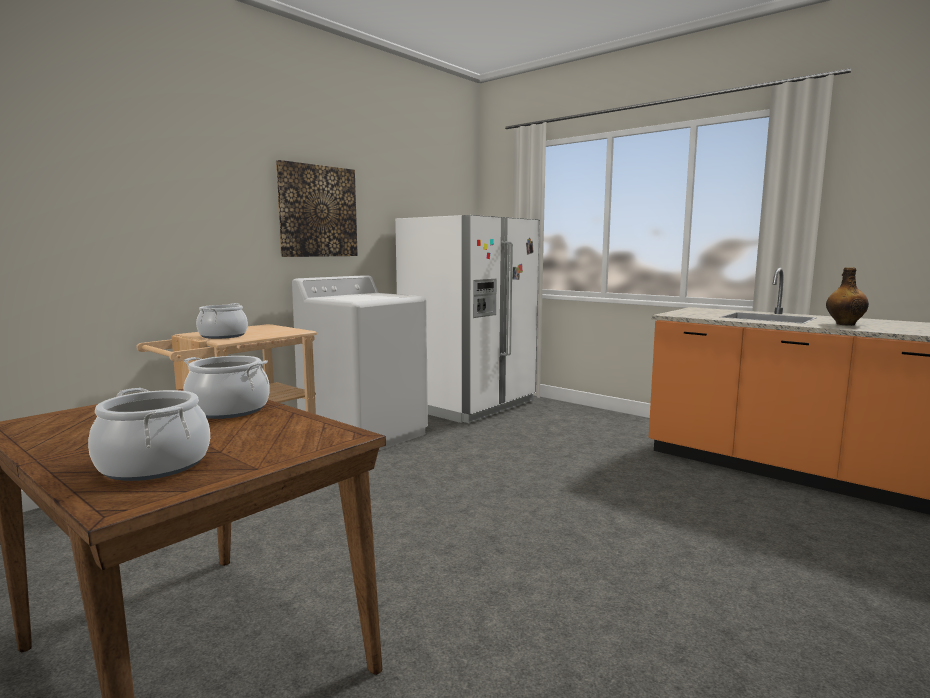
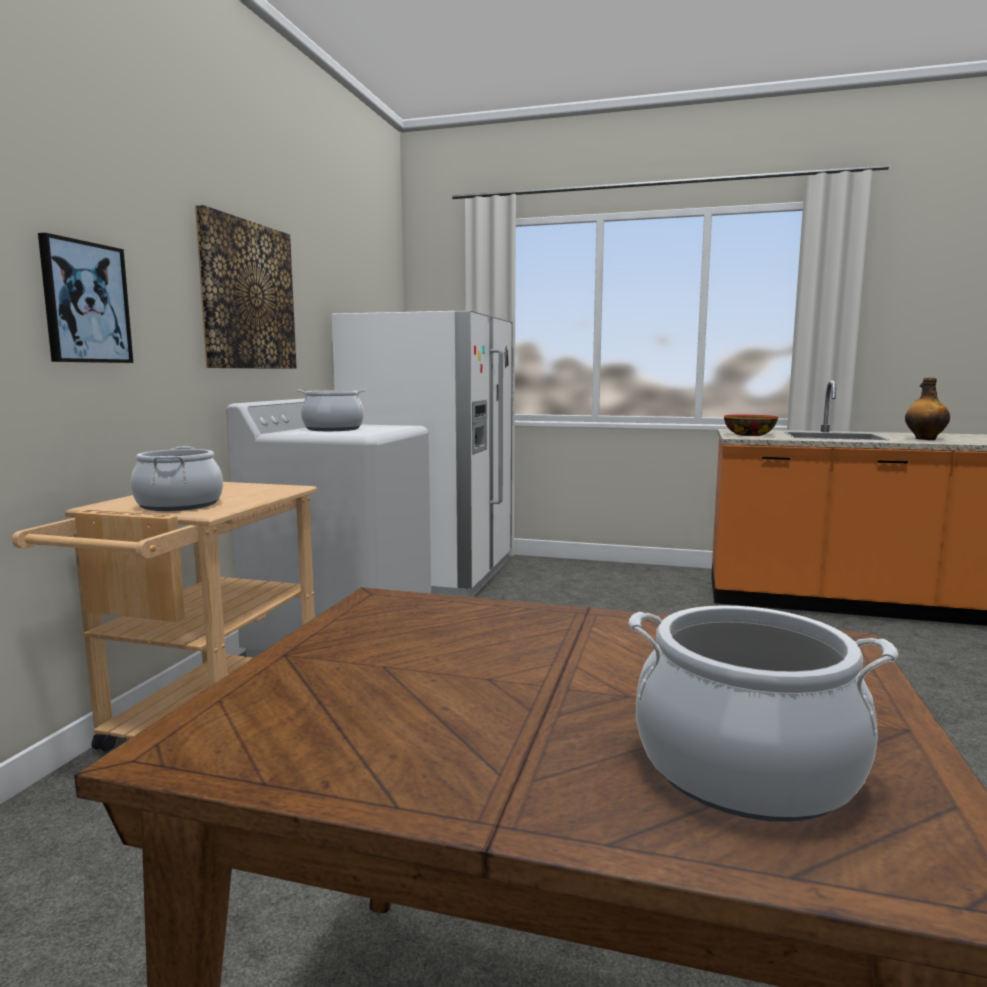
camera: 25 degrees left, 0 degrees up
cooking pot [183,356,270,419] -> cooking pot moved to [297,389,366,431]
none -> picture [38,233,133,363]
none -> bowl [724,415,778,436]

